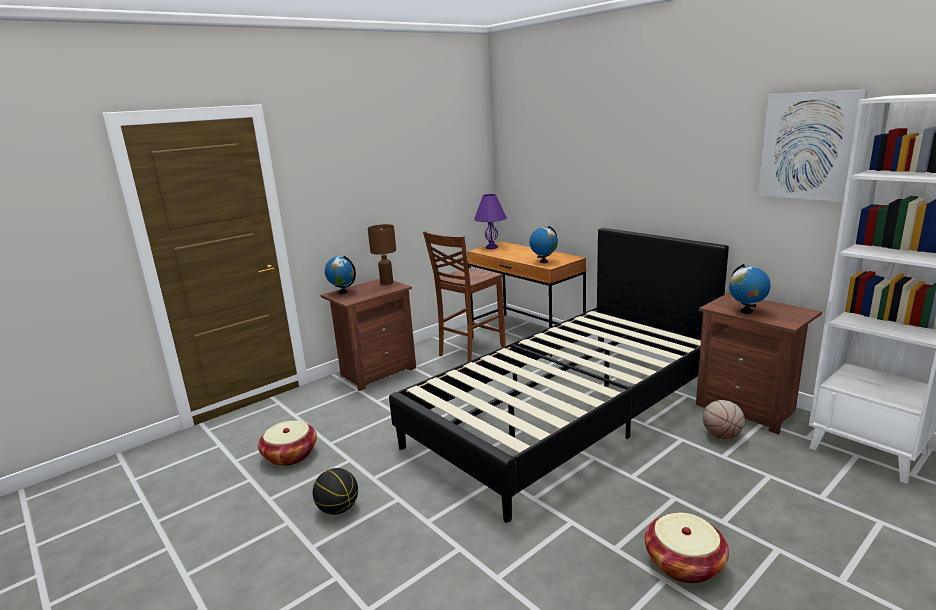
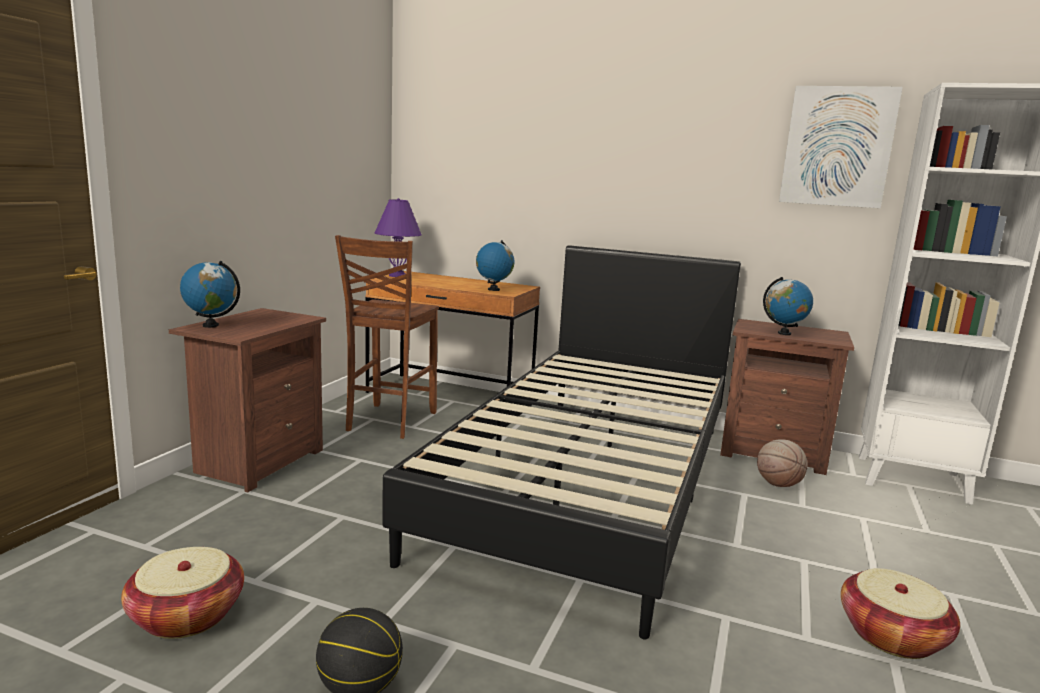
camera: 30 degrees left, 5 degrees down
brown table lamp [368,224,396,285] -> none

